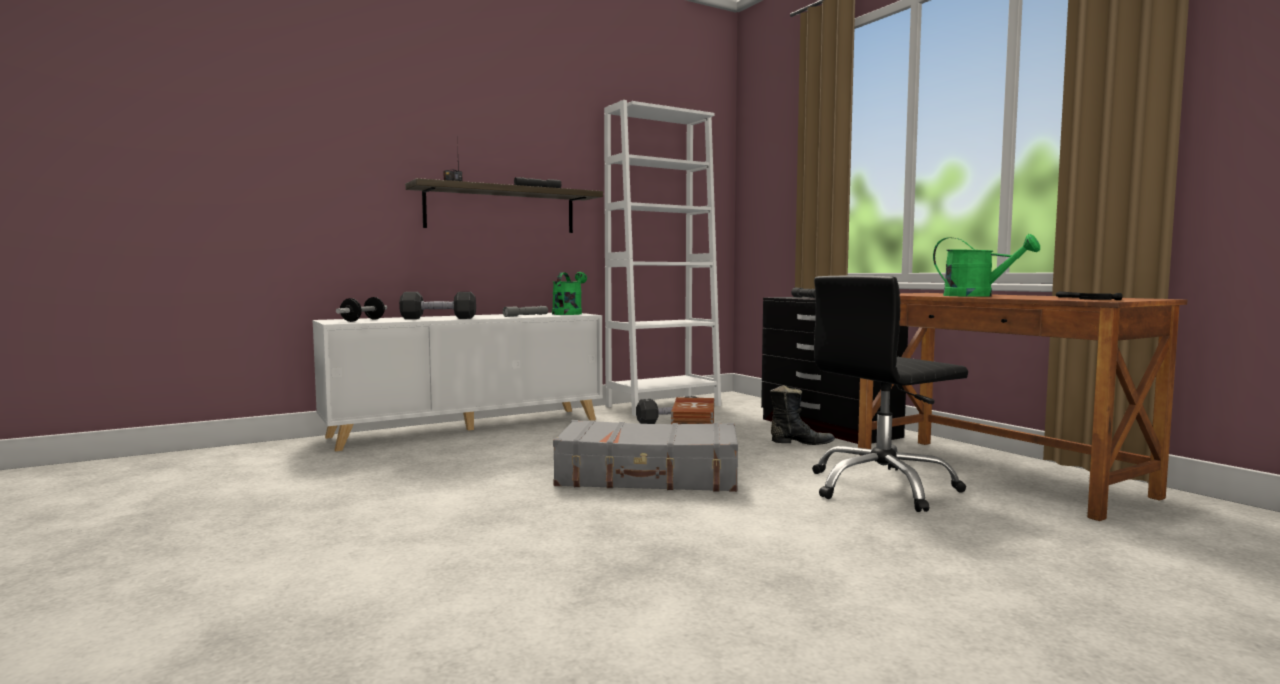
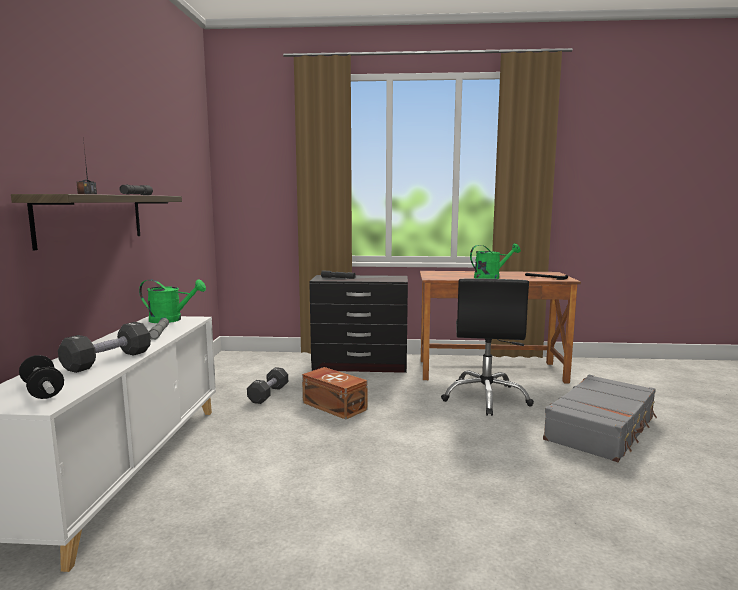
camera: 55 degrees left, 5 degrees up
green watering can [552,272,587,315] -> green watering can turned 135 degrees clockwise [139,279,206,323]
grey suitcase [553,420,738,492] -> grey suitcase moved to [543,375,657,462]
white bookcase [604,100,721,416] -> none
black boot [770,385,835,445] -> none

